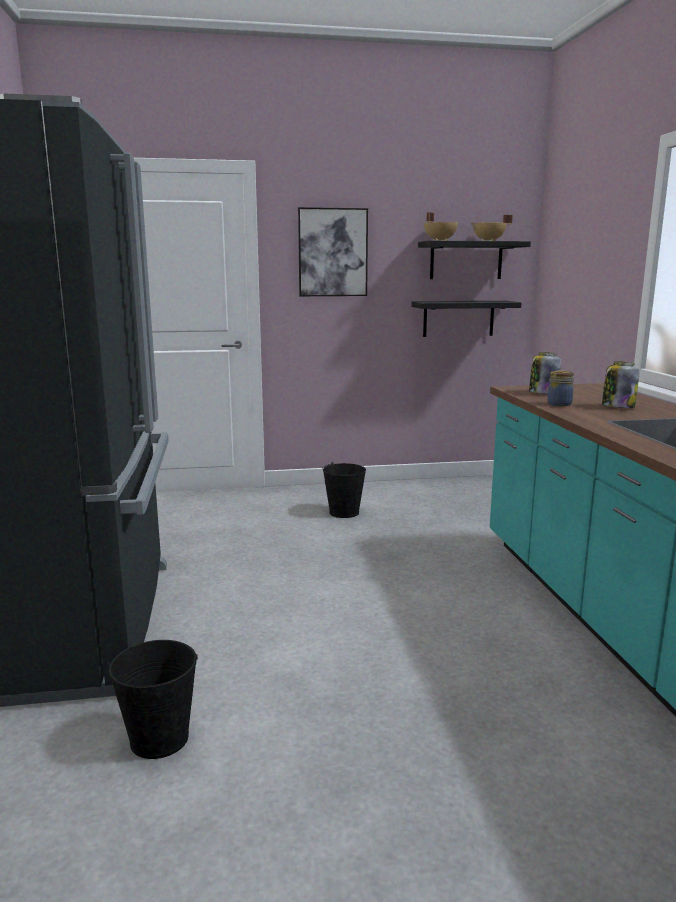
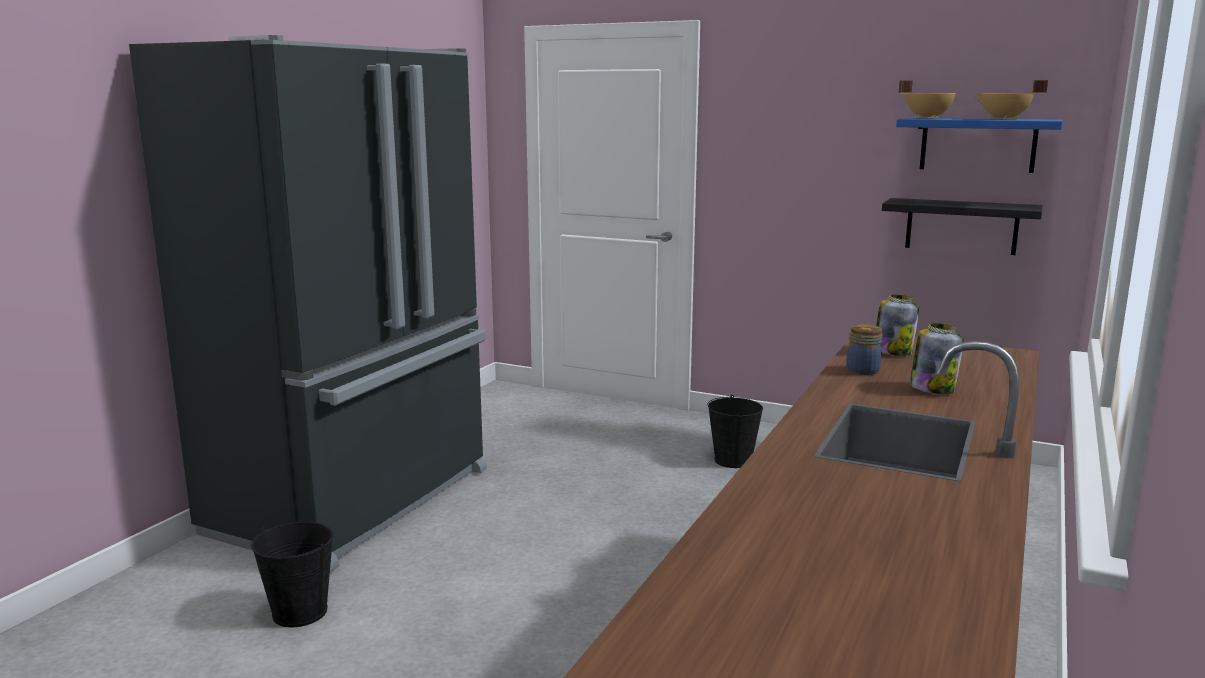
camera: 35 degrees right, 0 degrees up
picture [298,207,368,296] -> none
black shelf [418,241,531,279] -> blue shelf [896,118,1062,173]

